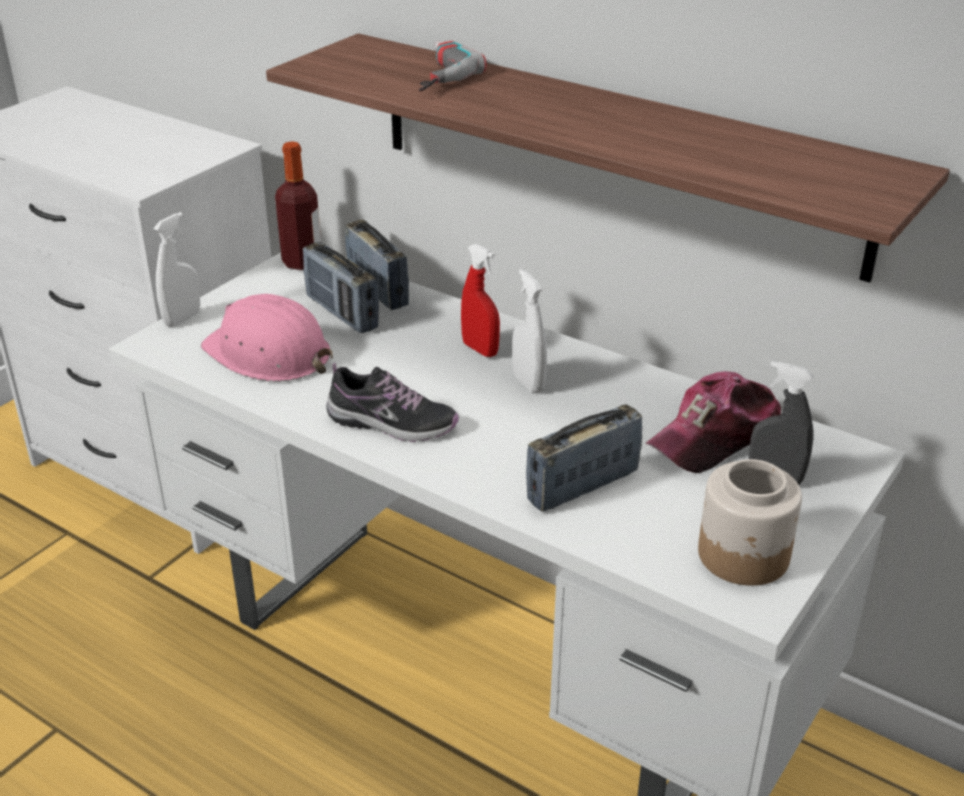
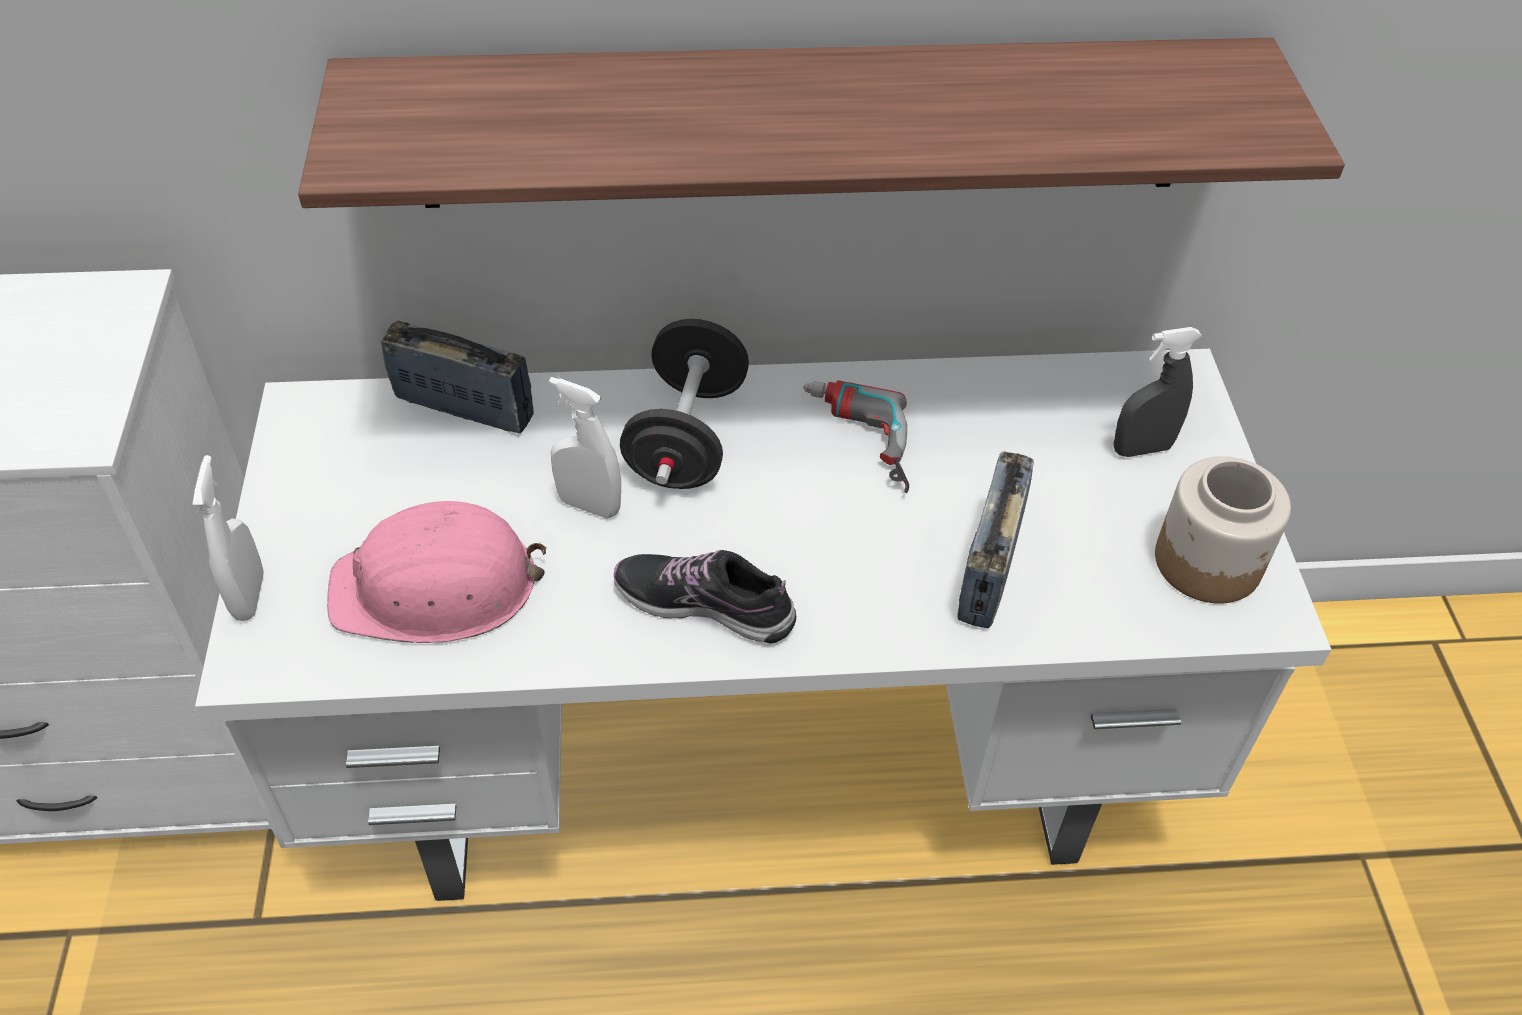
camera: 40 degrees left, 15 degrees up
bottle [275,141,321,270] -> none
radio [303,242,379,333] -> none
shoe [326,363,459,442] -> shoe turned 135 degrees counterclockwise [614,550,796,644]
power drill [419,41,487,91] -> power drill moved to [803,380,909,493]
red spray bottle [461,243,500,357] -> black dumbbell [620,319,749,489]
white spray bottle [512,269,547,393] -> white spray bottle moved to [549,377,621,518]
cap [646,371,781,473] -> none

